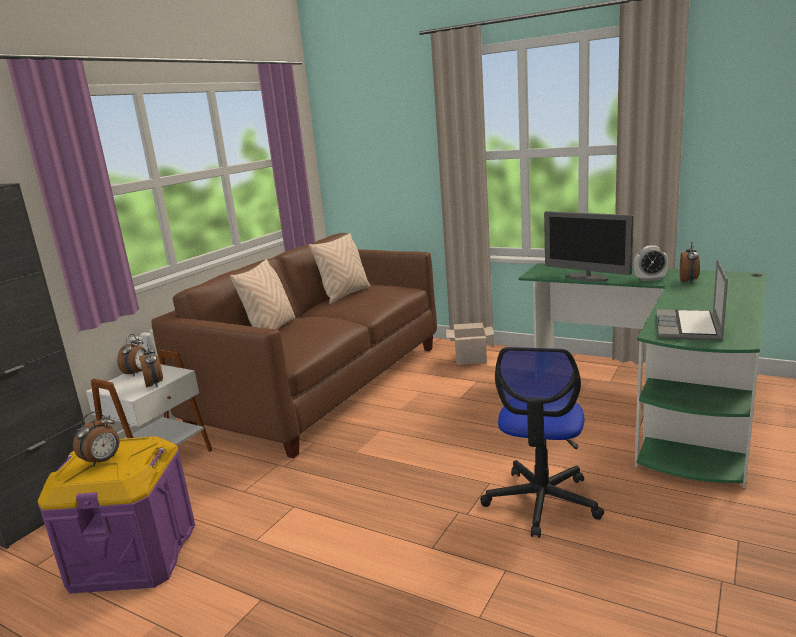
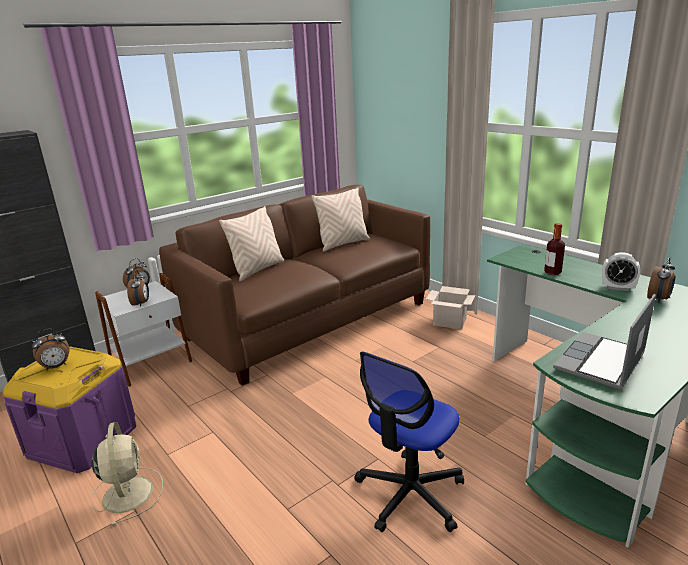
camera: 20 degrees right, 5 degrees up
monitor [544,211,634,282] -> bottle [544,223,565,275]
none -> beige fan [91,422,163,526]

